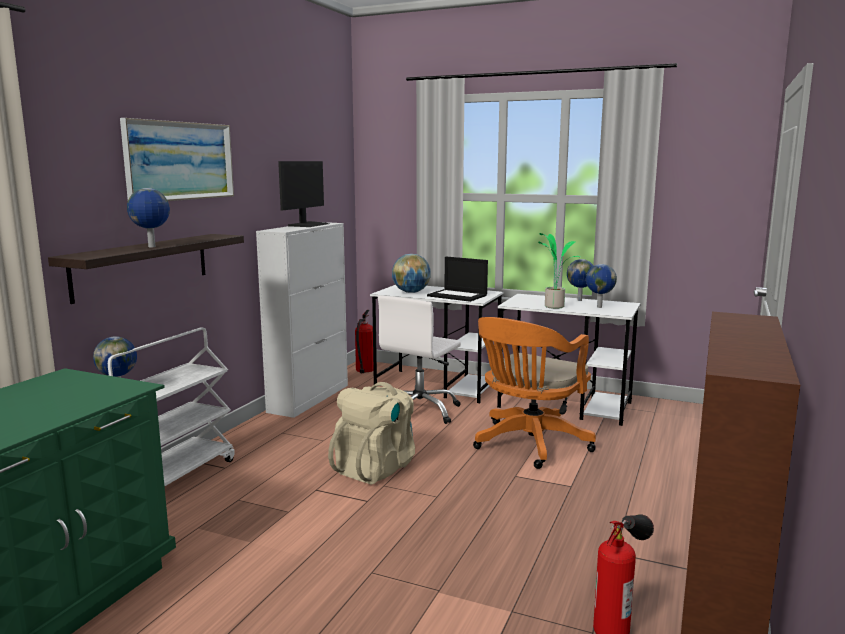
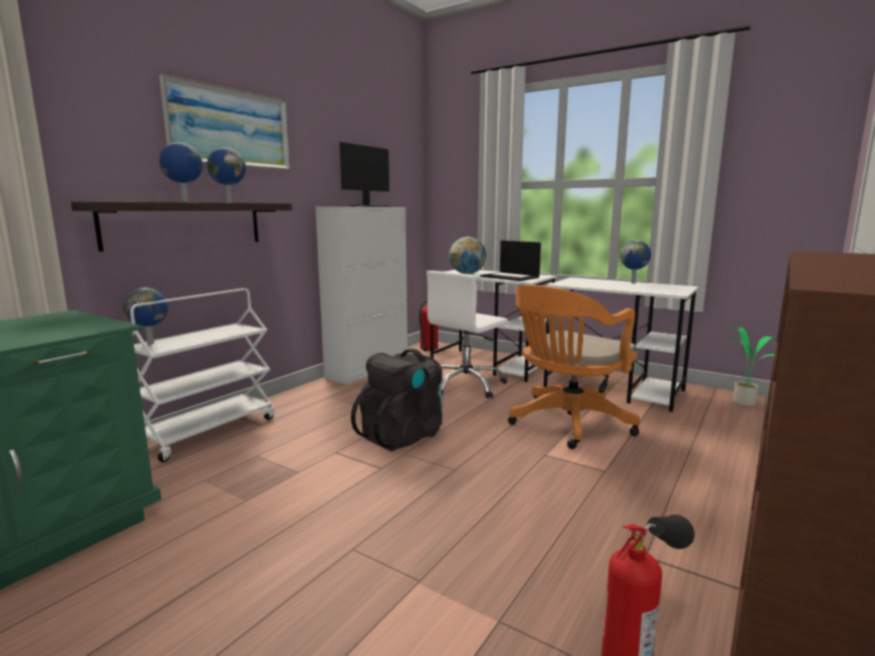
camera: 10 degrees right, 0 degrees up
beige backpack [328,382,415,484] -> black backpack [351,348,443,451]
potted plant [538,233,580,309] -> potted plant moved to [730,327,775,406]
globe [586,264,617,308] -> globe moved to [207,147,246,203]

